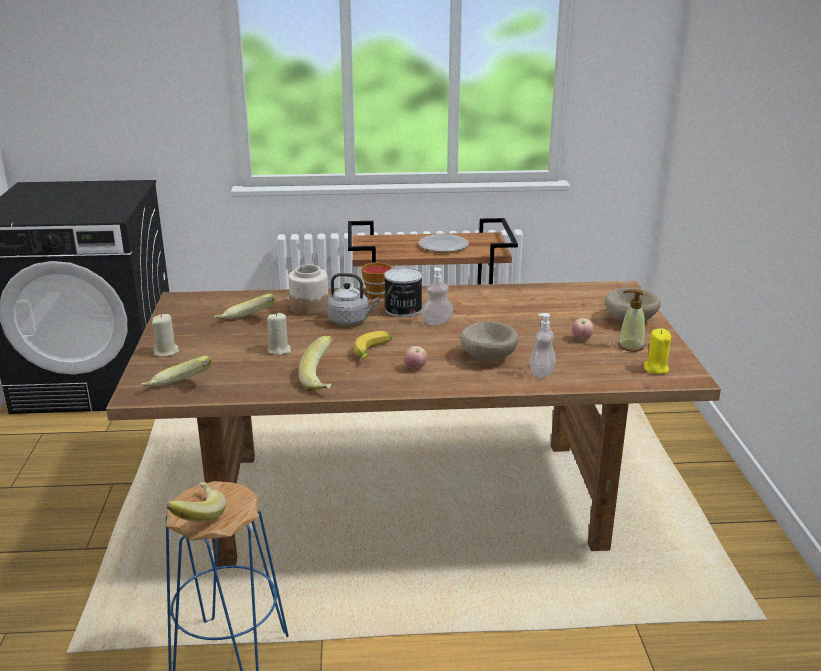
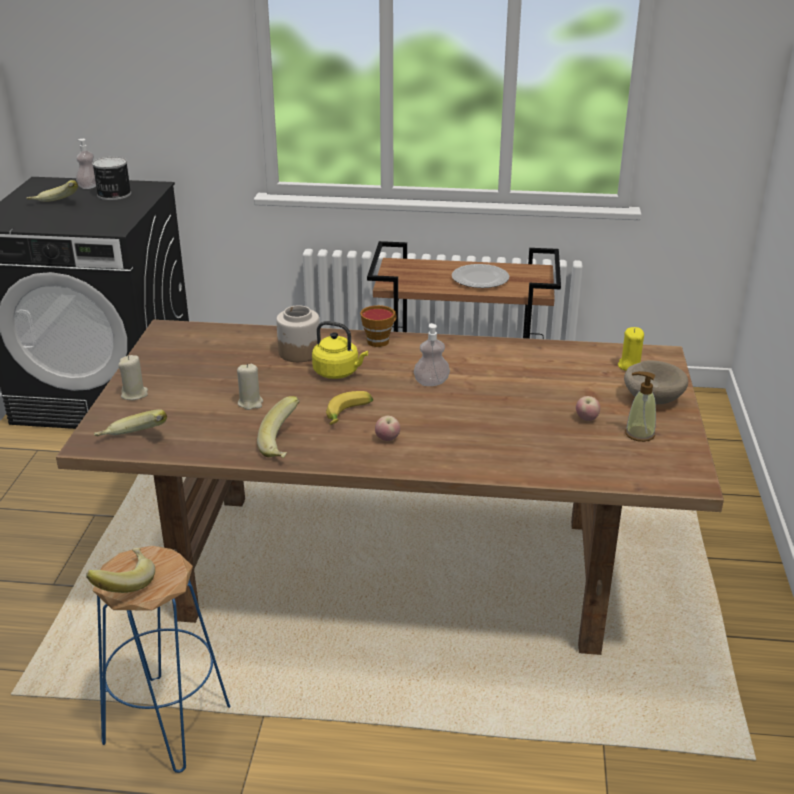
camera: 10 degrees right, 5 degrees up
banana [214,294,275,319] -> banana moved to [27,180,78,202]
grey kettle [327,273,379,325] -> yellow kettle [312,321,368,379]
can [384,267,423,317] -> can moved to [92,157,131,200]
beige bowl [460,321,519,361] -> none
soap dispenser [529,313,556,378] -> soap dispenser moved to [76,139,96,189]
yellow candle [644,329,671,374] -> yellow candle moved to [618,327,644,371]

